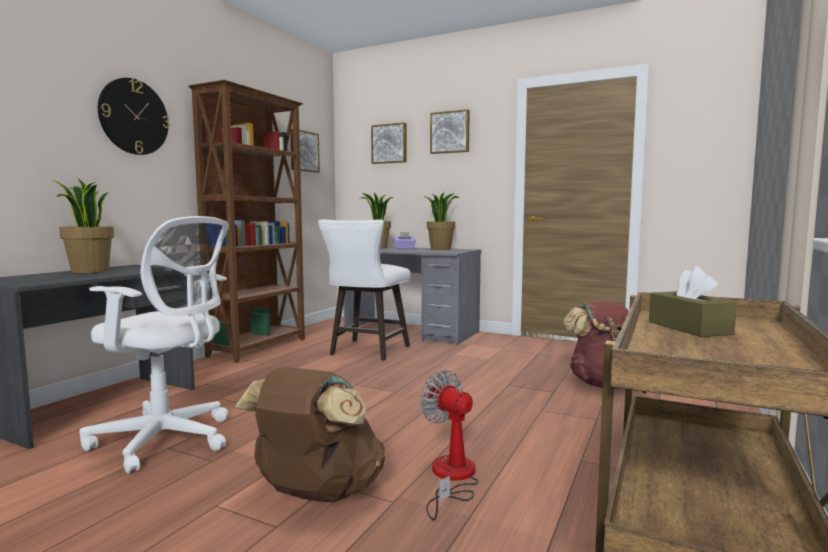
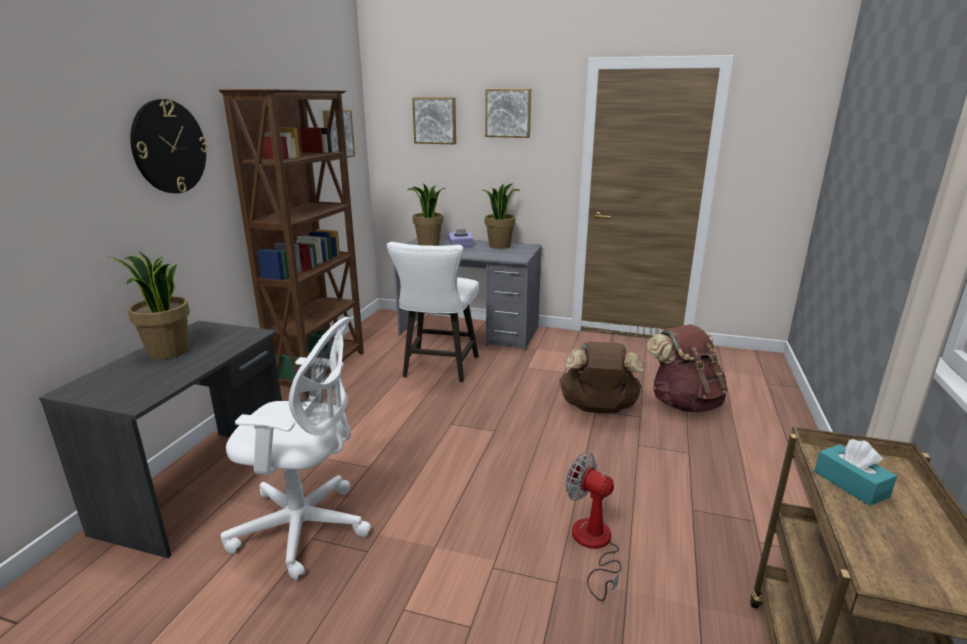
camera: 10 degrees left, 15 degrees up
brown backpack [235,367,385,502] -> brown backpack moved to [559,342,643,413]
brown tissue box [649,266,737,337] -> turquoise tissue box [814,439,897,506]

